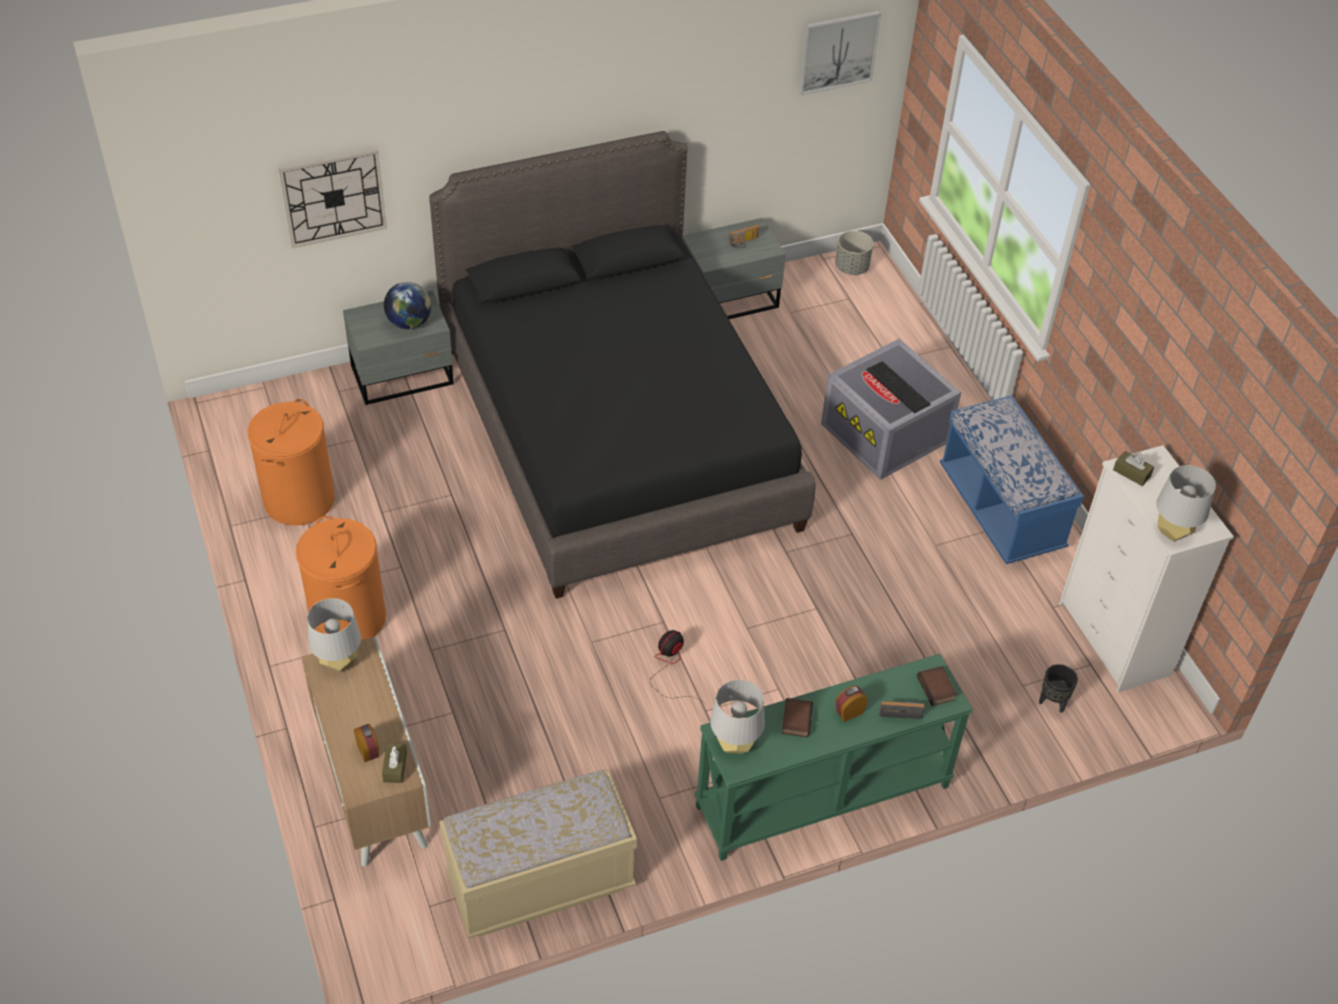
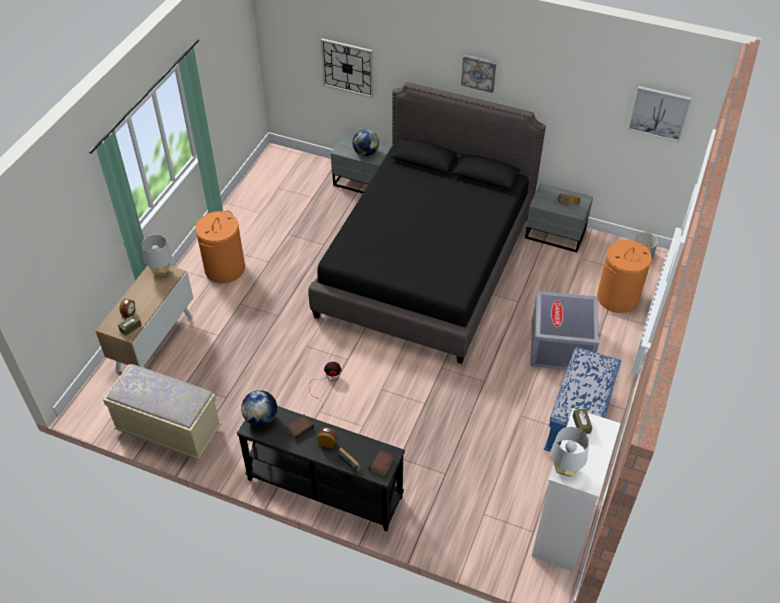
camera: 45 degrees right, 0 degrees up
orange laundry basket [248,399,335,526] -> orange laundry basket moved to [597,240,652,313]
green console table [695,654,973,861] -> black console table [237,406,405,531]
grey table lamp [710,680,765,753] -> globe [241,390,277,426]
keyboard [866,361,931,413] -> none
black planter [1039,664,1078,713] -> none
none -> picture [461,55,497,93]

